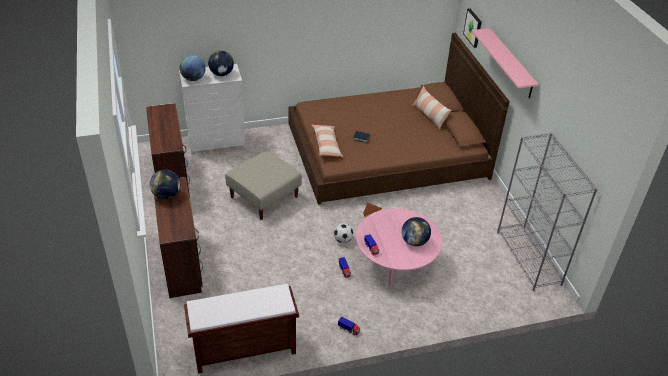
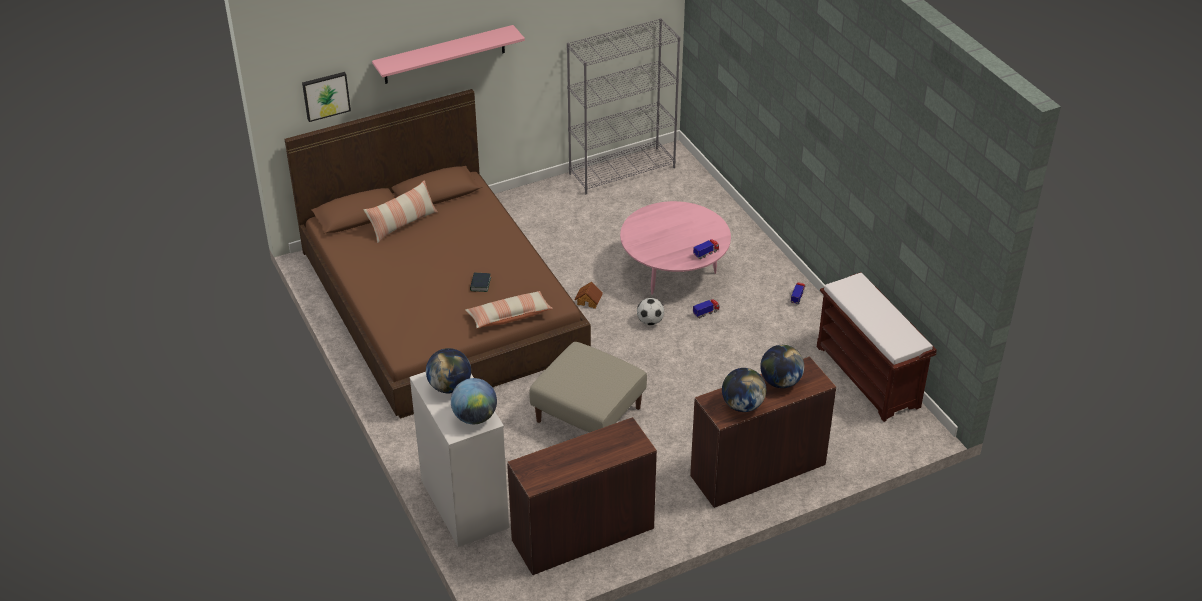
camera: 100 degrees left, 0 degrees up
globe [402,217,431,246] -> globe moved to [760,345,804,388]

